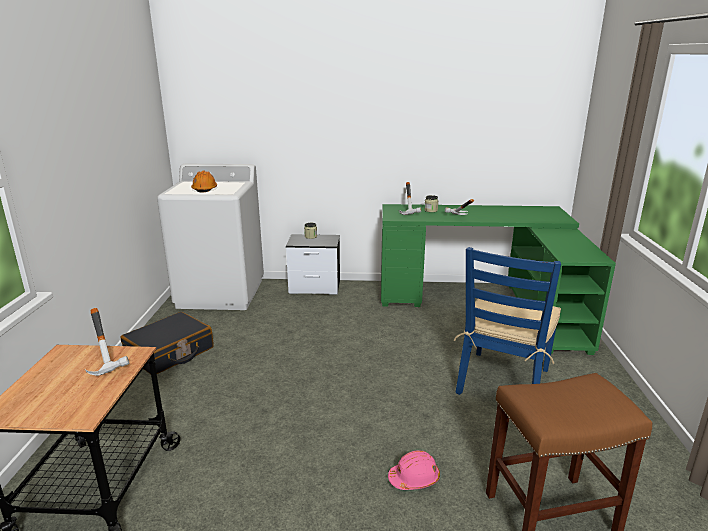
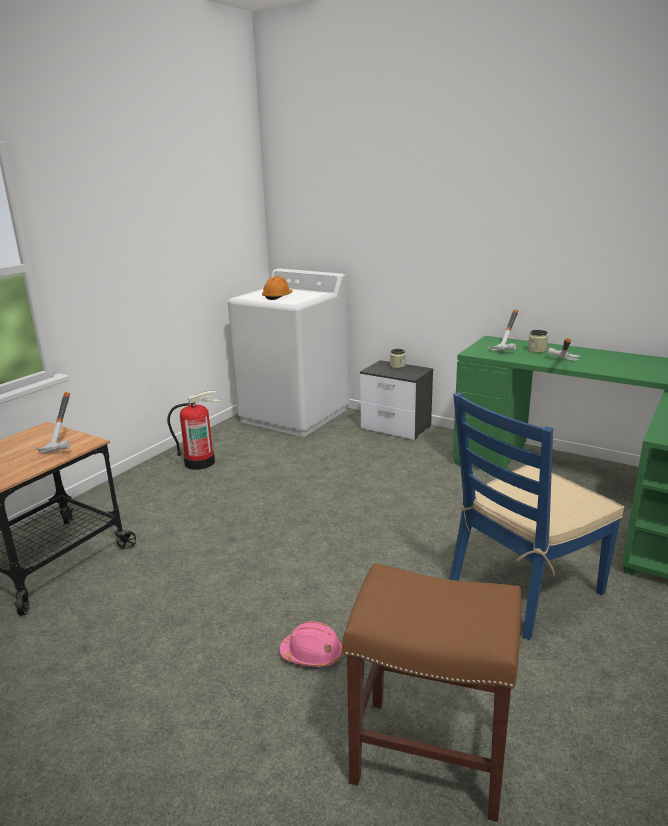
camera: 30 degrees right, 0 degrees up
black suitcase [120,312,214,374] -> fire extinguisher [167,390,221,470]

